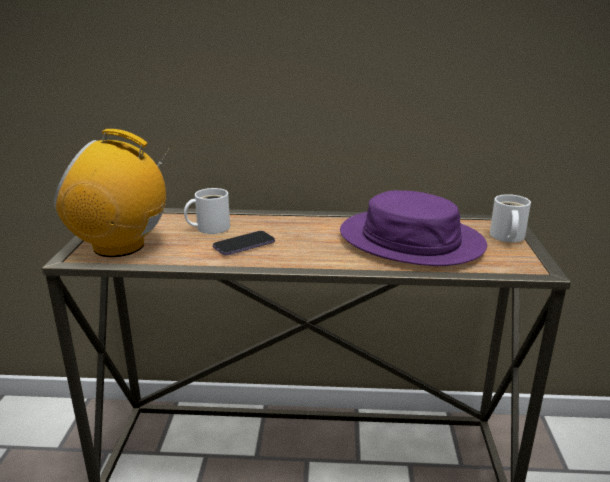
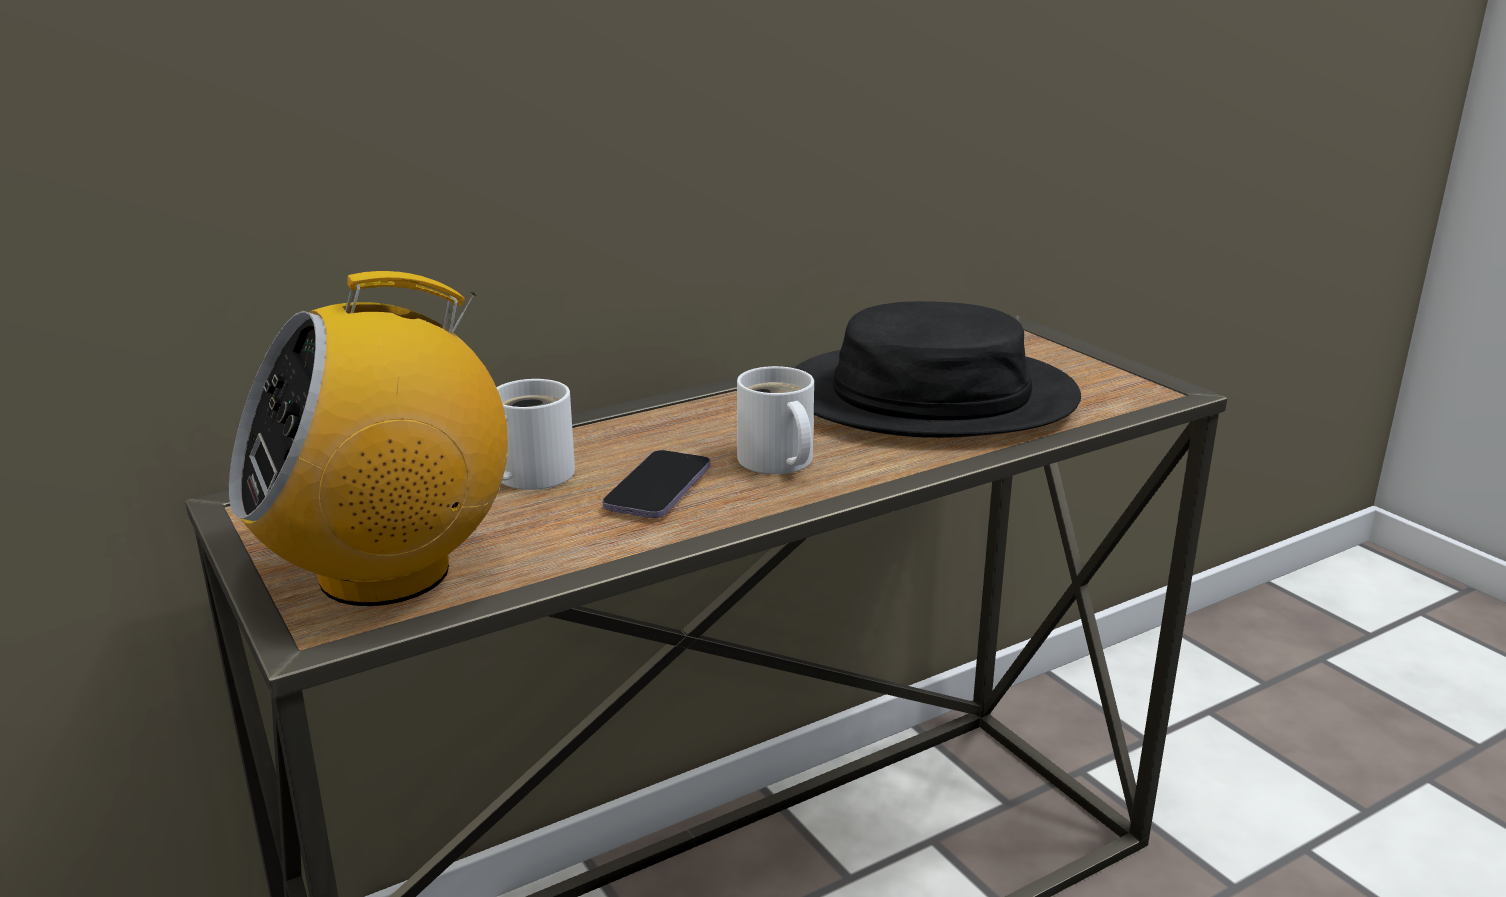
camera: 35 degrees left, 0 degrees up
purple hat [340,190,487,266] -> black hat [795,301,1081,438]
white mug [490,194,531,242] -> white mug moved to [737,366,814,474]

